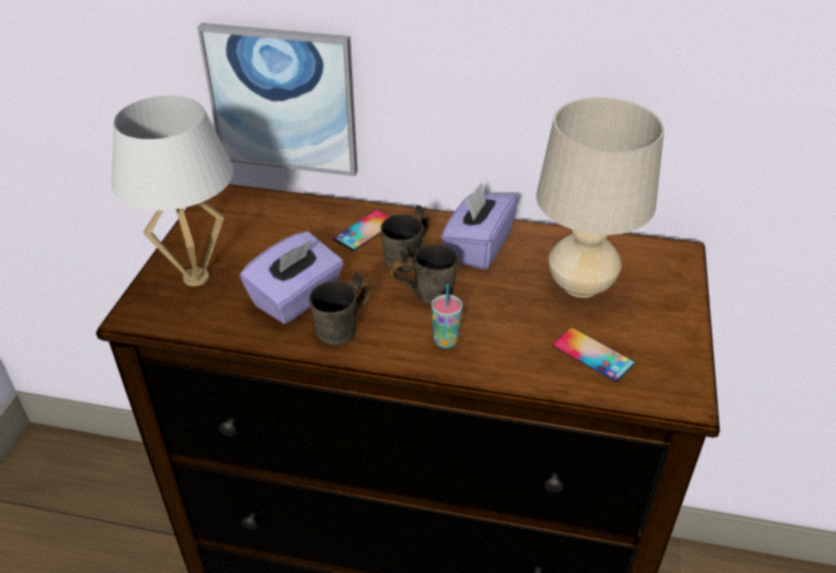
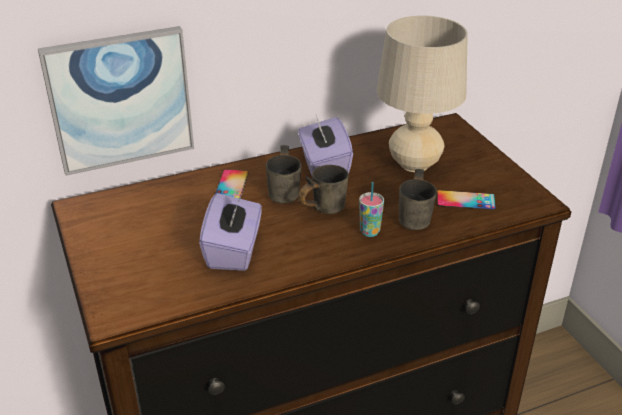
camera: 35 degrees left, 5 degrees down
white table lamp [112,96,234,286] -> none
grey mug [309,272,372,345] -> grey mug moved to [399,169,437,230]

